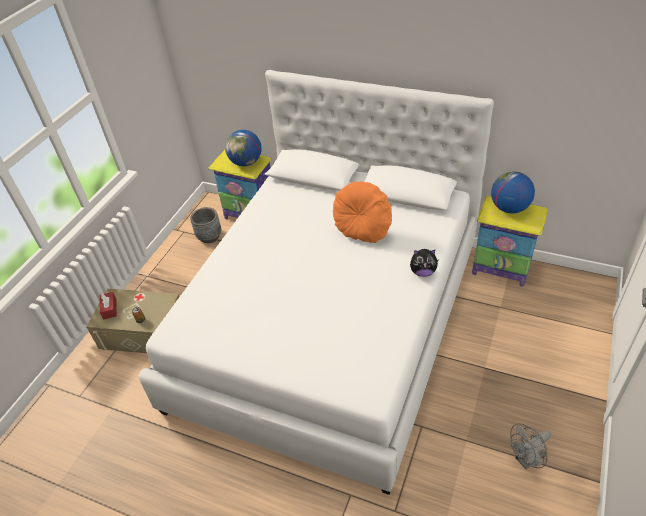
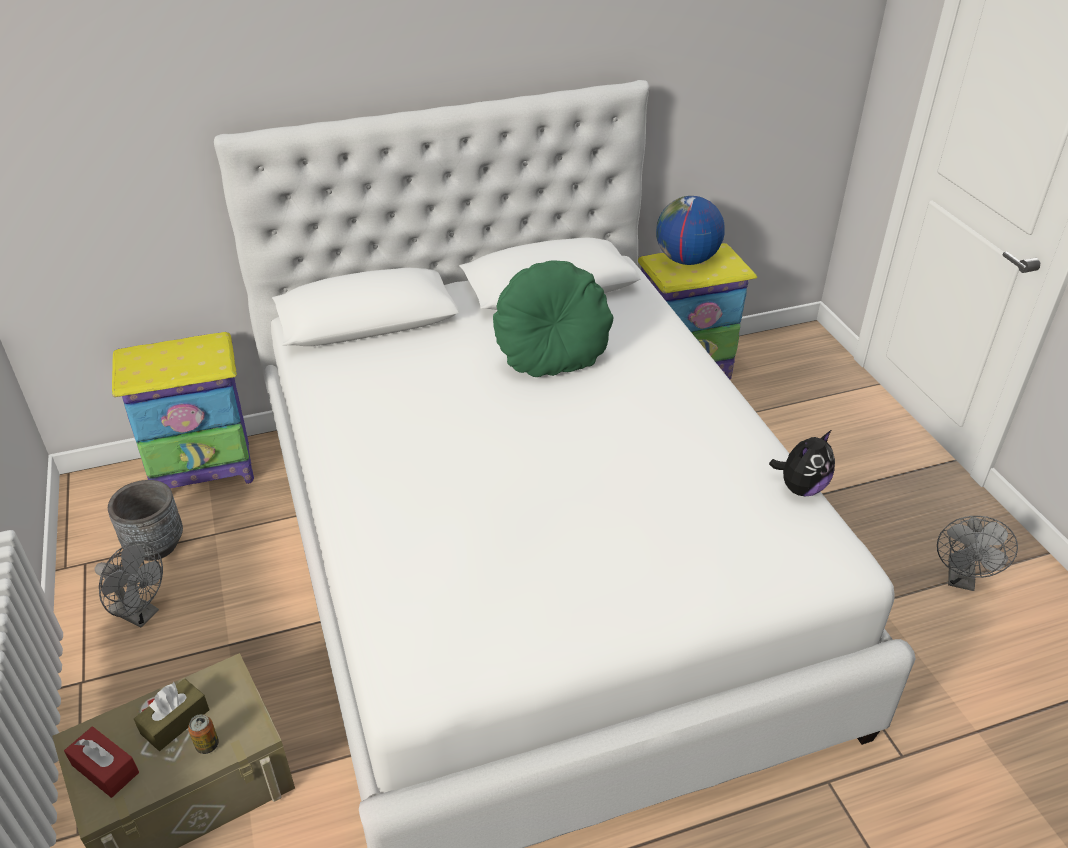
camera: 45 degrees left, 5 degrees down
globe [225,130,262,166] -> none
orange pillow [333,181,392,243] -> green pillow [493,260,613,377]
plush toy [410,249,439,277] -> plush toy moved to [769,430,835,497]
none -> grey fan [94,541,163,628]
none -> brown tissue box [134,679,210,751]

